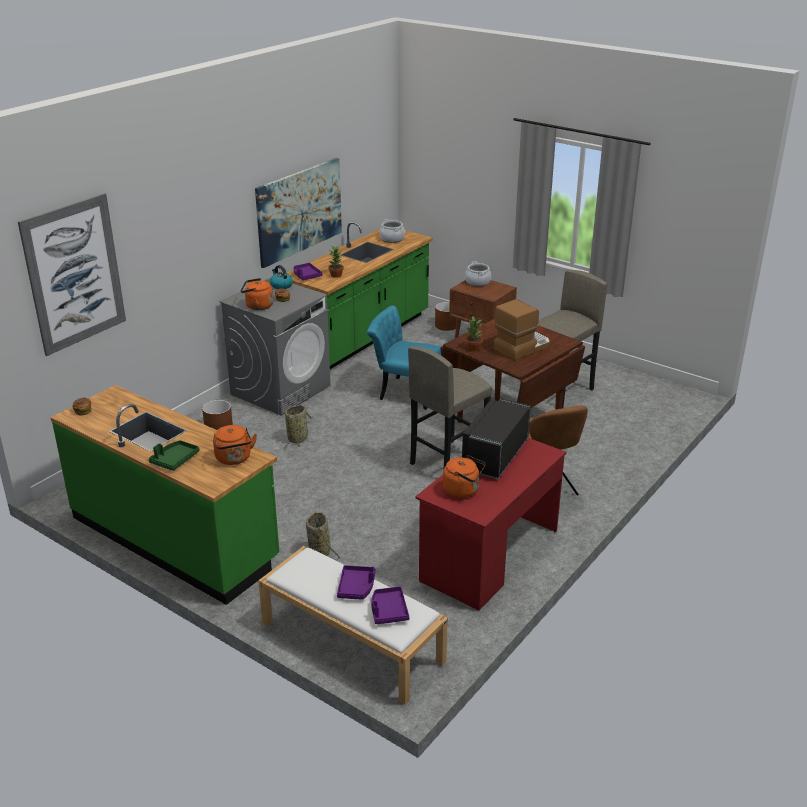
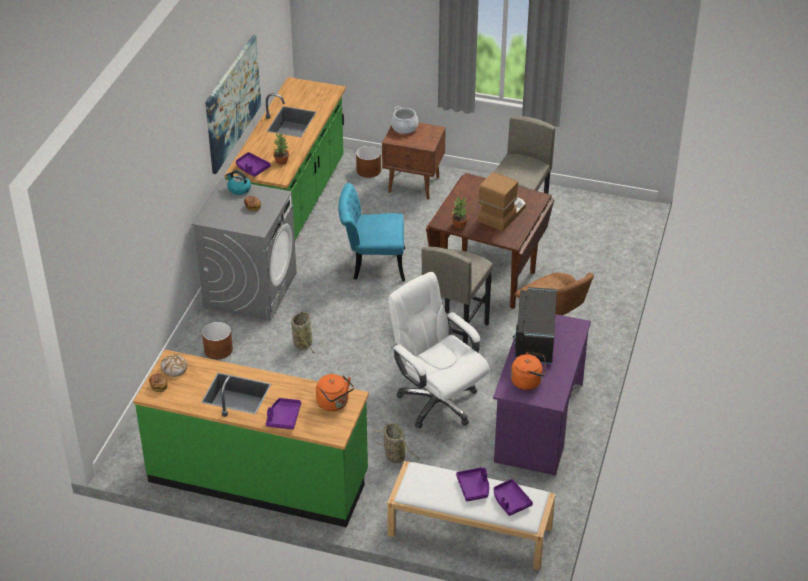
camera: 20 degrees left, 10 degrees up
picture [18,193,126,356] -> none
green tray [149,440,200,471] -> purple tray [266,398,301,429]
orange kettle [241,278,273,310] -> none
cooking pot [380,219,405,243] -> none
red desk [415,438,566,610] -> purple desk [493,314,591,475]
none -> bread [161,354,188,377]
none -> white office chair [388,272,490,428]

